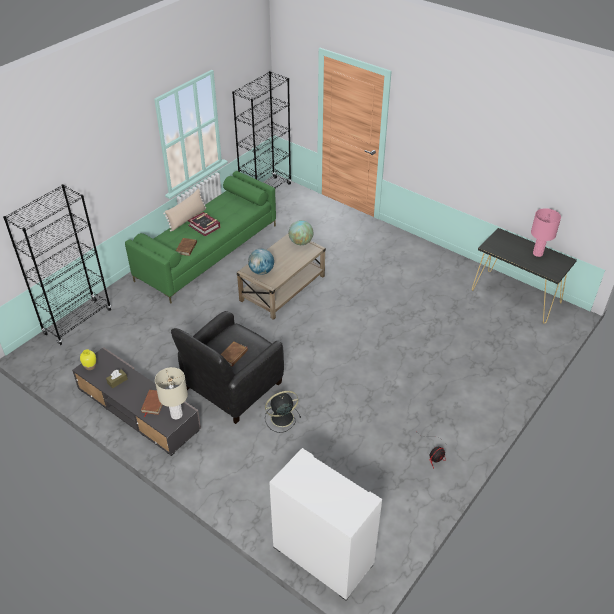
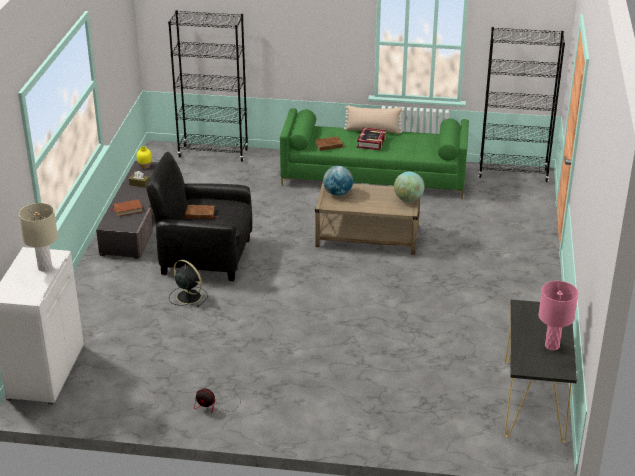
camera: 60 degrees right, 10 degrees down
beige table lamp [155,367,188,419] -> beige table lamp moved to [19,203,58,272]

